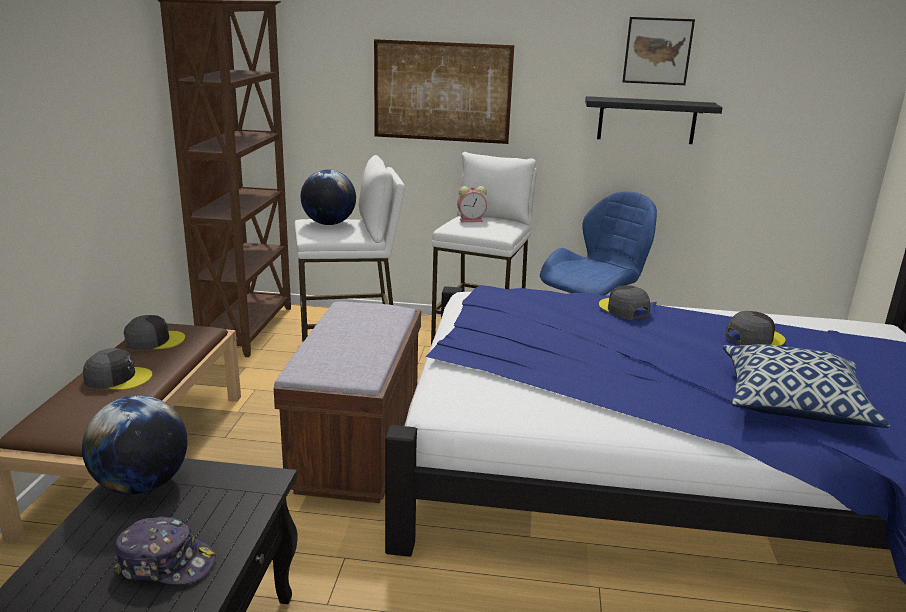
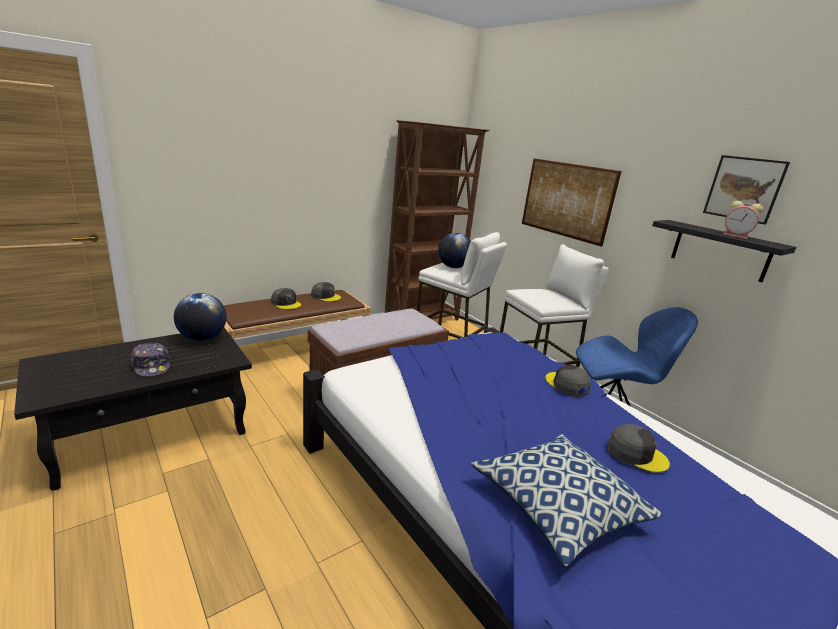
camera: 45 degrees right, 0 degrees up
alarm clock [457,186,487,222] -> alarm clock moved to [724,201,763,239]
grey cap [599,285,650,319] -> grey cap turned 45 degrees counterclockwise [545,365,591,397]

